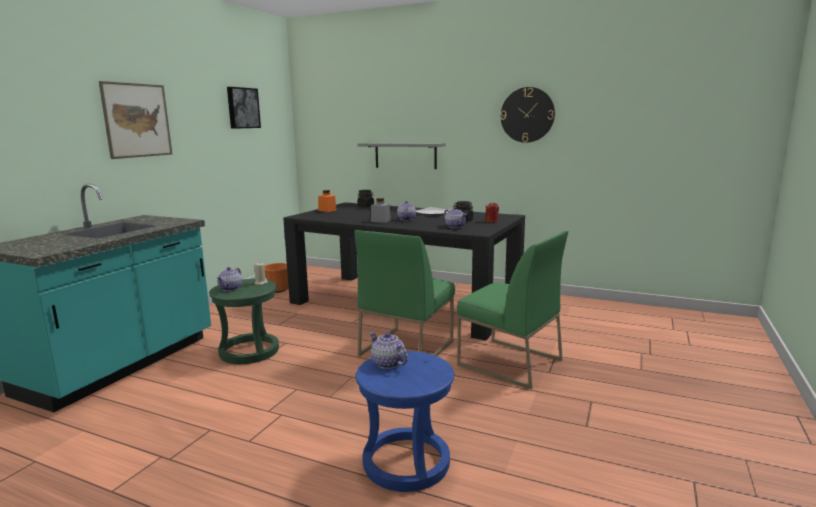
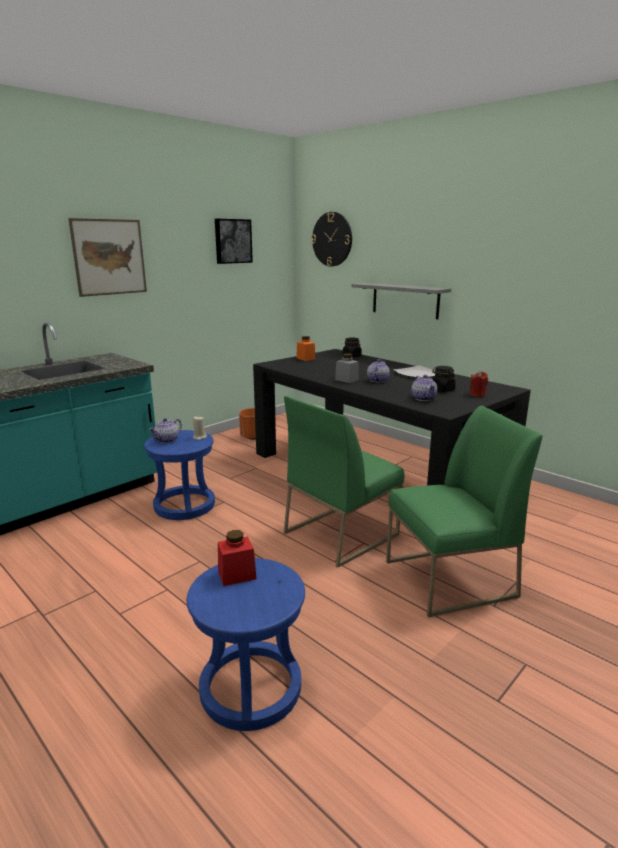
camera: 20 degrees right, 5 degrees up
green stool [209,279,279,364] -> blue stool [144,430,215,520]
teapot [370,332,408,369] -> red jar [218,530,257,586]
green chair [457,231,568,389] -> green chair turned 75 degrees counterclockwise [386,406,543,617]
wall clock [500,87,555,143] -> wall clock moved to [311,212,352,266]

